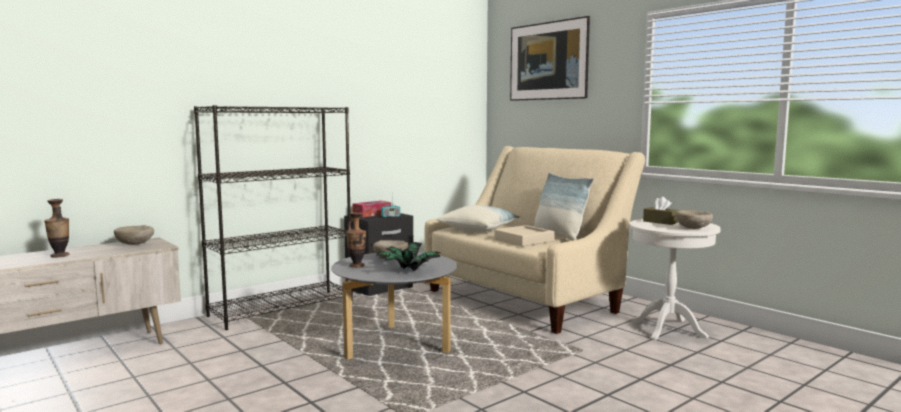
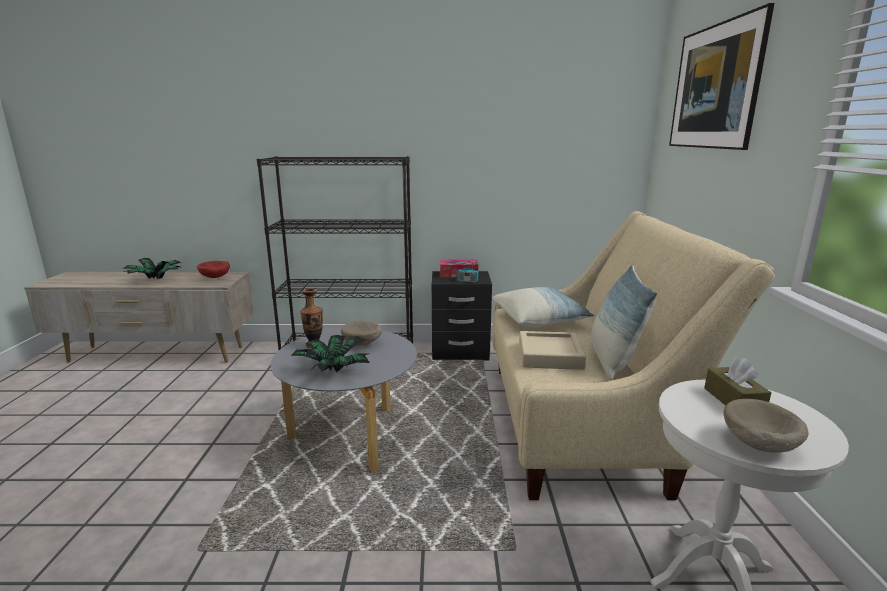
camera: 40 degrees right, 10 degrees up
vase [44,199,69,258] -> potted plant [123,258,182,280]
beige bowl [114,225,154,245] -> red bowl [197,261,230,278]

